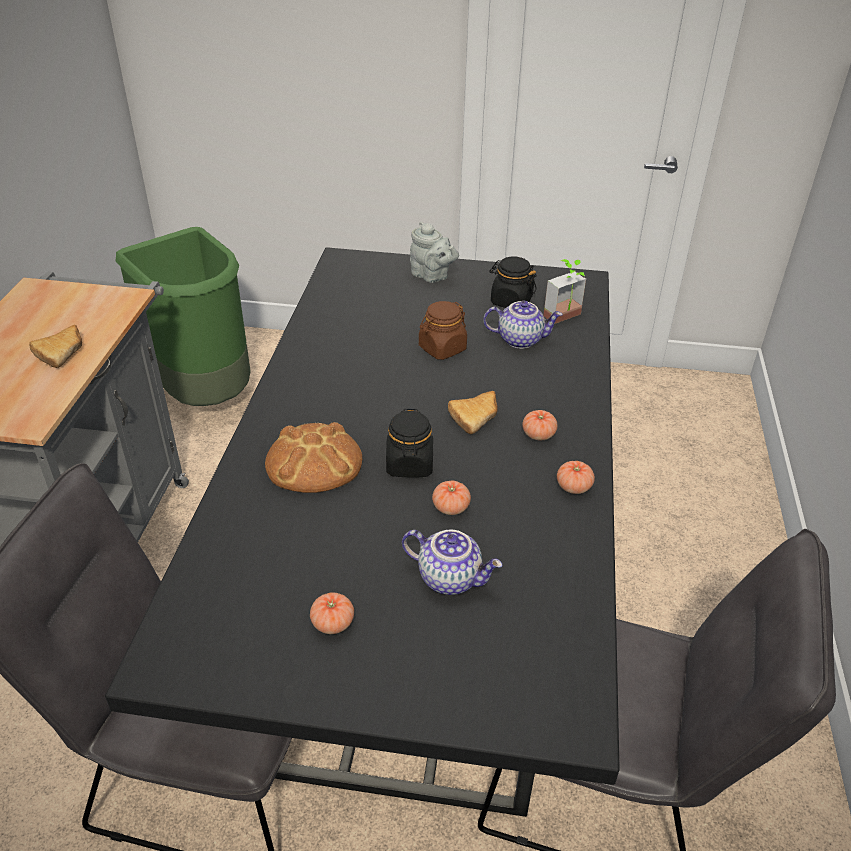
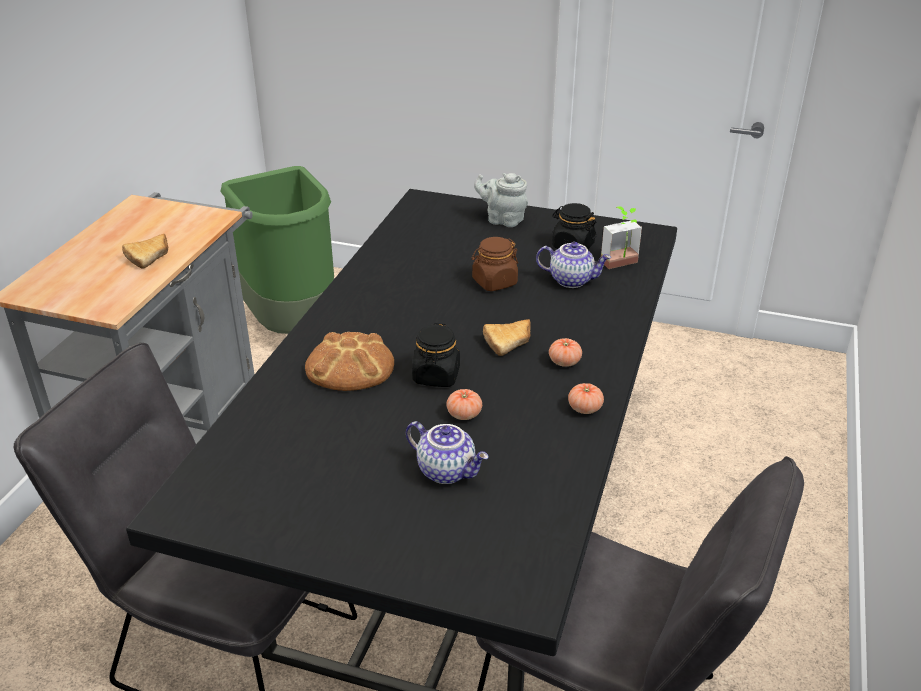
camera: 10 degrees right, 5 degrees down
tomato [310,593,354,634] -> none
grey teapot [410,221,459,283] -> grey teapot turned 150 degrees clockwise [474,173,528,227]

